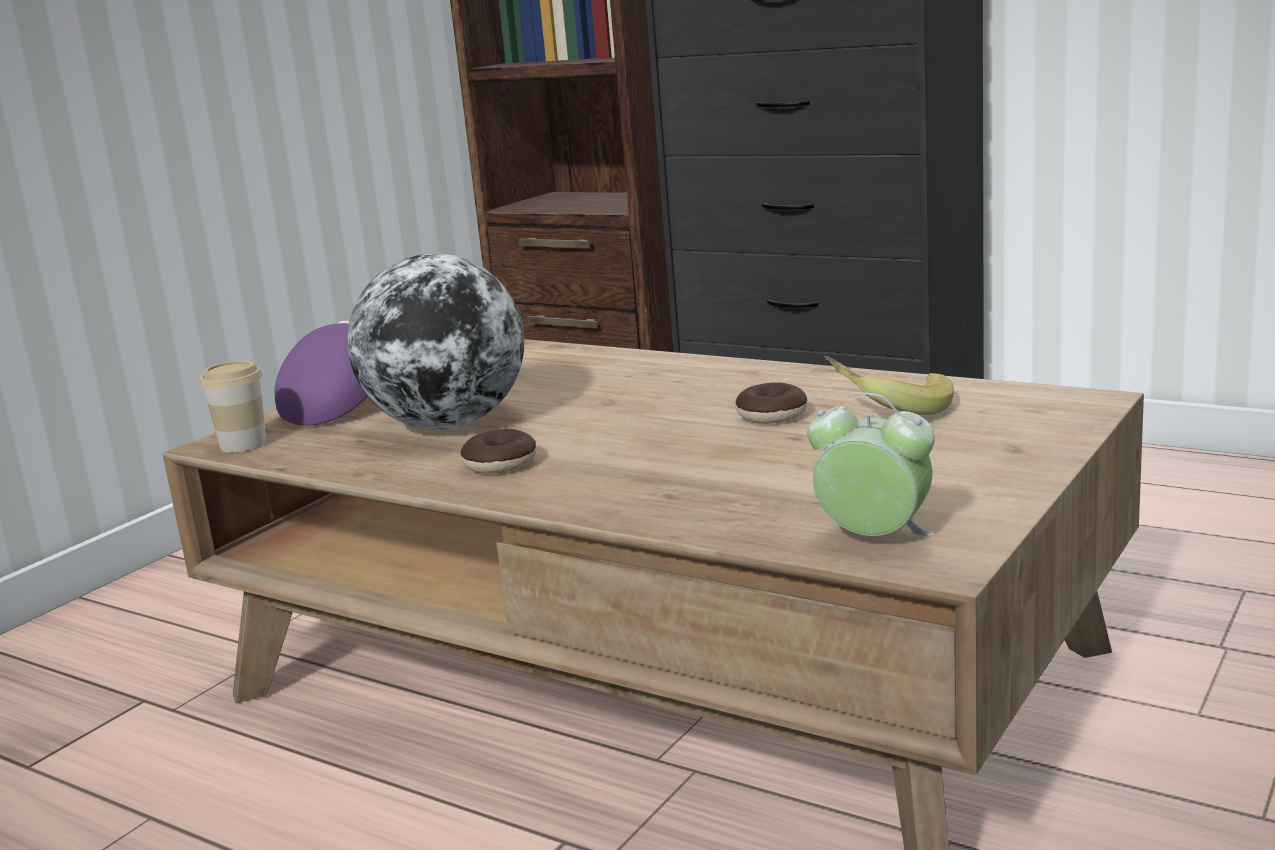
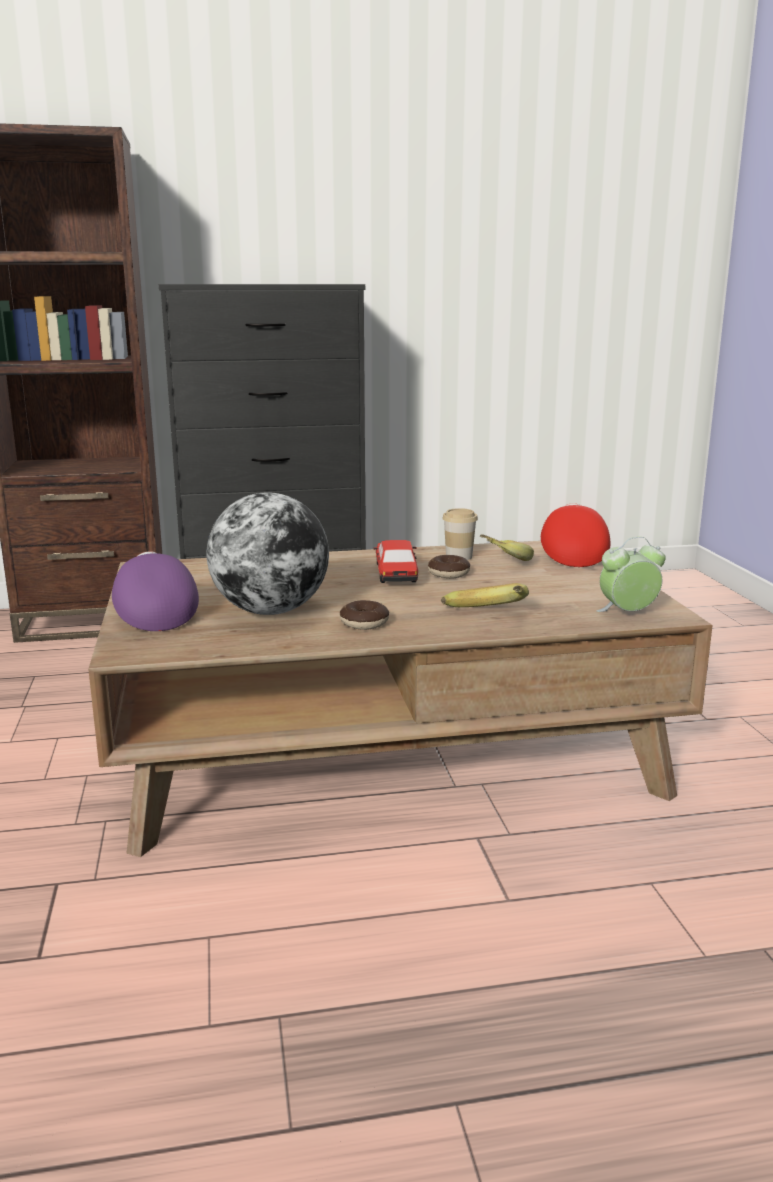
camera: 45 degrees left, 0 degrees up
cup [199,361,266,453] -> cup moved to [442,508,478,560]
none -> toy car [373,540,418,583]
none -> banana [441,583,529,607]
none -> red cap [541,503,611,567]

